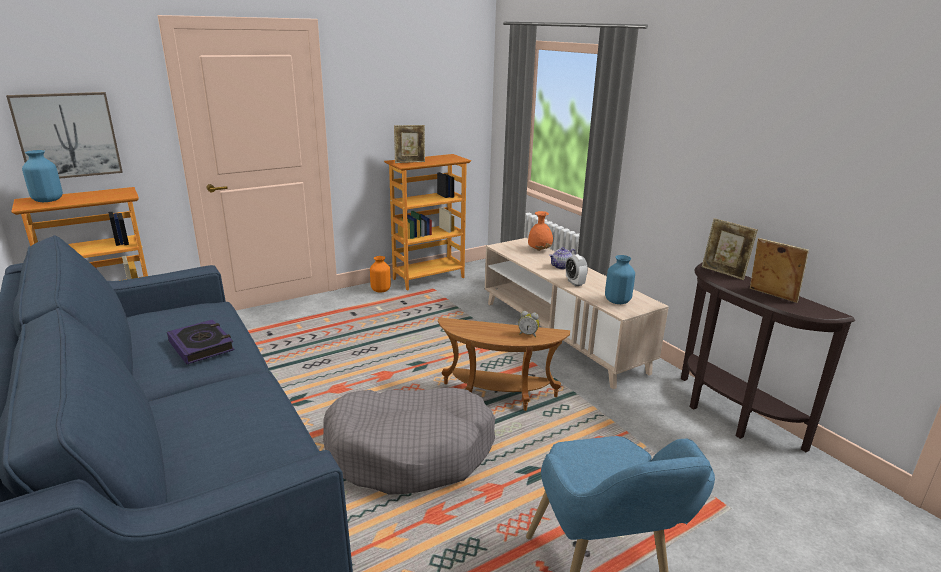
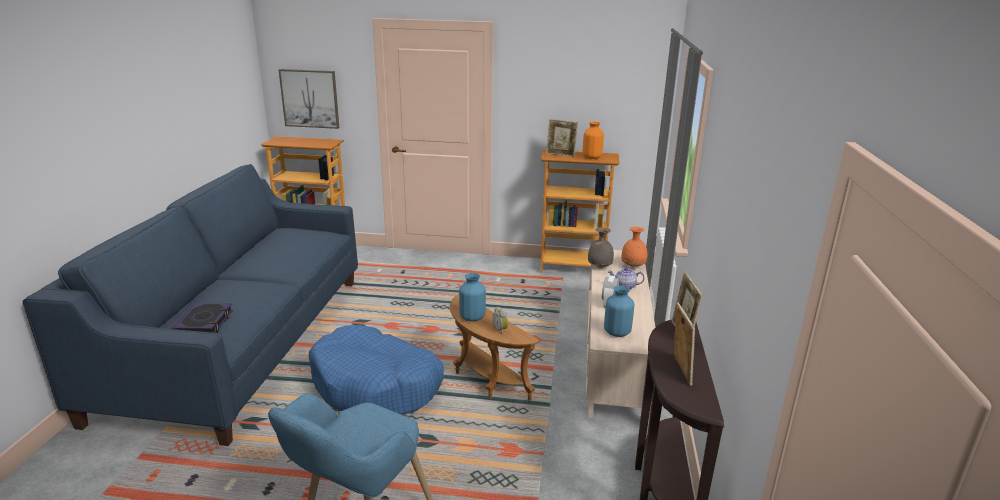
camera: 40 degrees right, 0 degrees up
blue vase [22,150,63,202] -> blue vase moved to [459,273,486,322]
book [167,319,235,365] -> book moved to [171,303,233,333]
grey dog bed [323,387,495,495] -> blue dog bed [309,325,444,415]
orange vase [370,256,391,292] -> orange vase moved to [582,122,604,159]
none -> grey vase [588,227,614,268]

